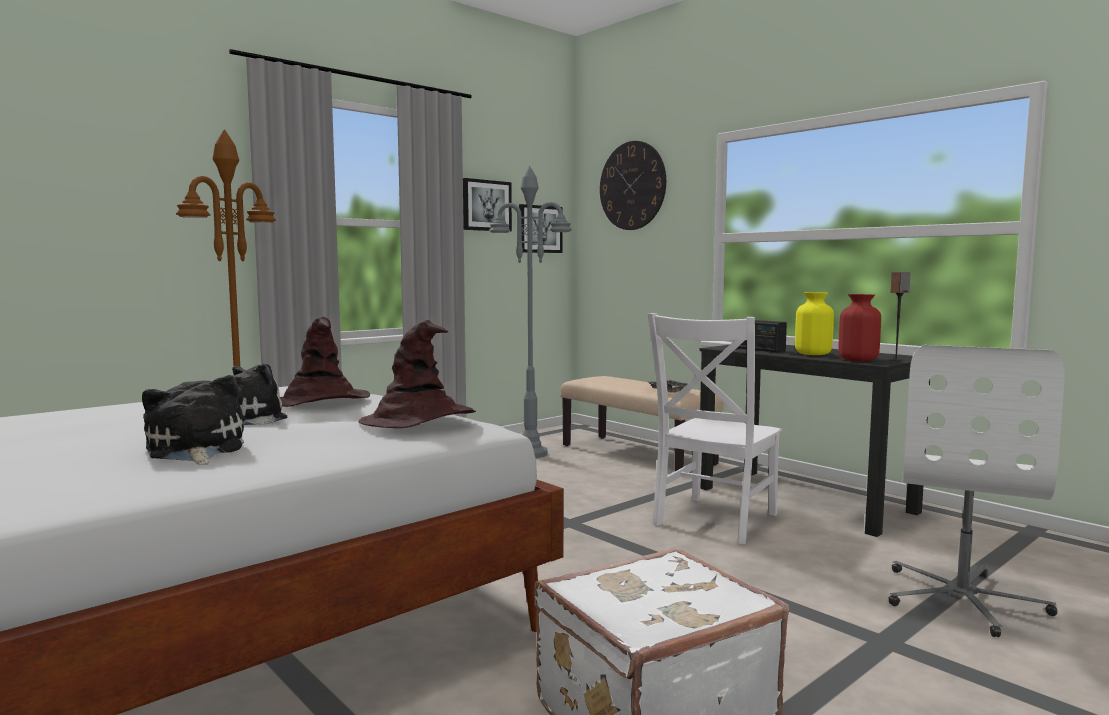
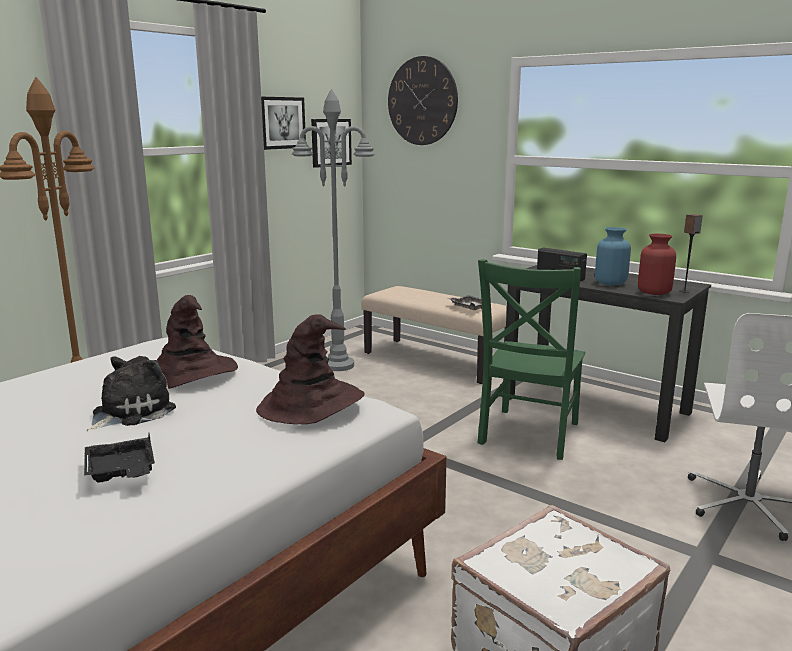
camera: 10 degrees left, 10 degrees up
plush toy [142,375,244,465] -> black tray [84,433,155,483]
white chair [647,313,782,544] -> green chair [478,259,585,460]
yellow vase [795,292,834,355] -> blue vase [595,227,631,285]

